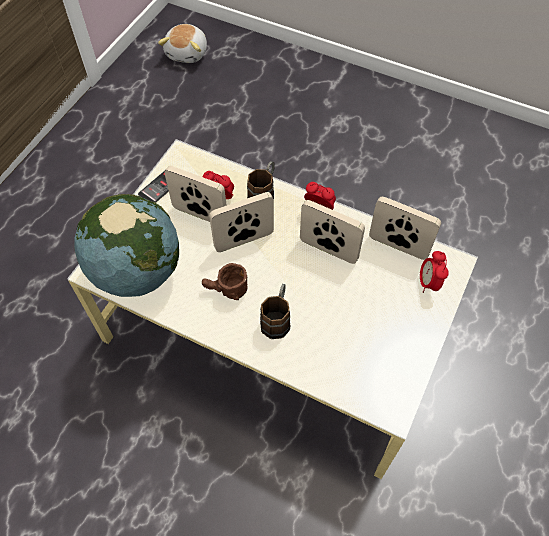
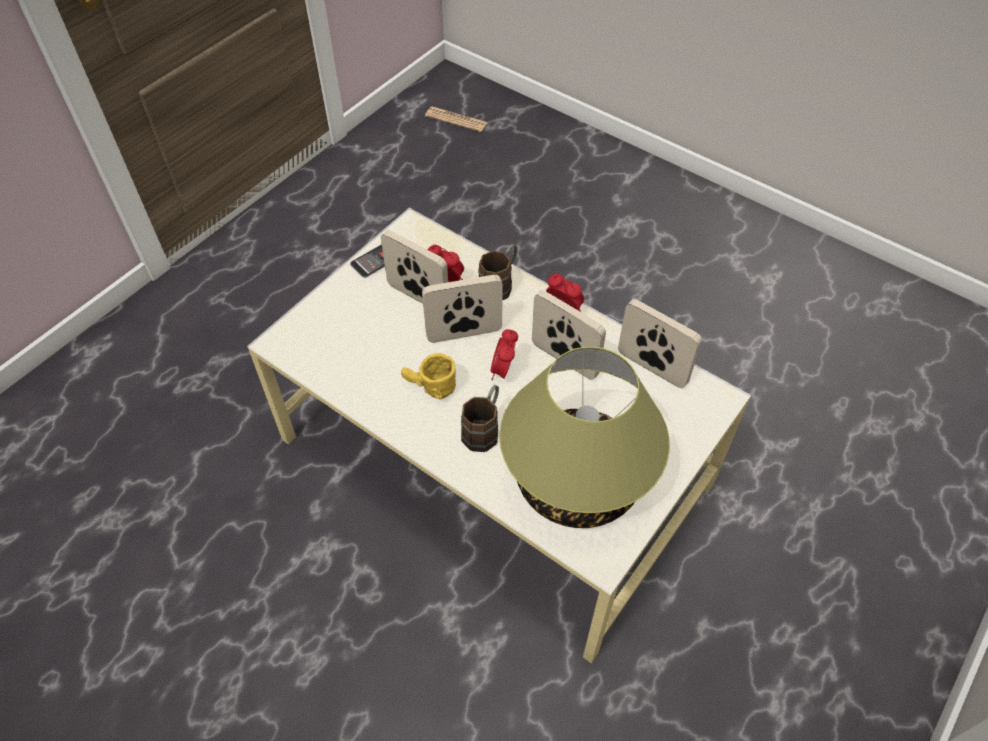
camera: 10 degrees right, 5 degrees down
globe [74,194,179,297] -> none
plush toy [158,24,207,63] -> newspaper [425,107,488,132]
brown mug [202,263,247,300] -> yellow mug [401,353,456,399]
alarm clock [420,251,449,293] -> alarm clock moved to [490,329,518,380]
none -> table lamp [499,347,670,528]

